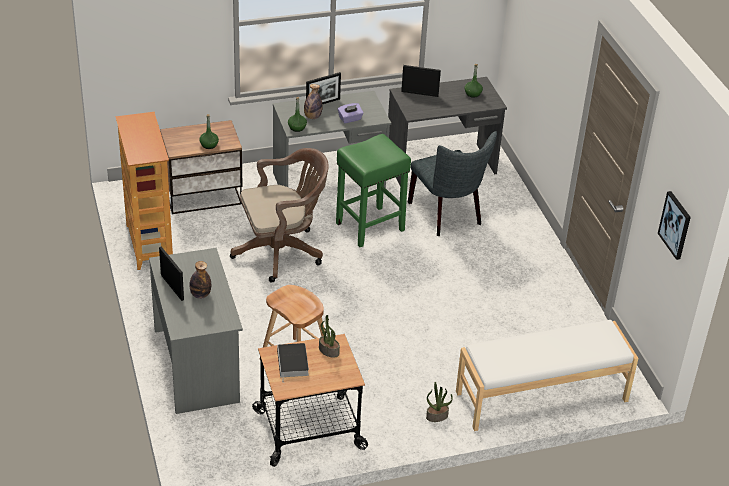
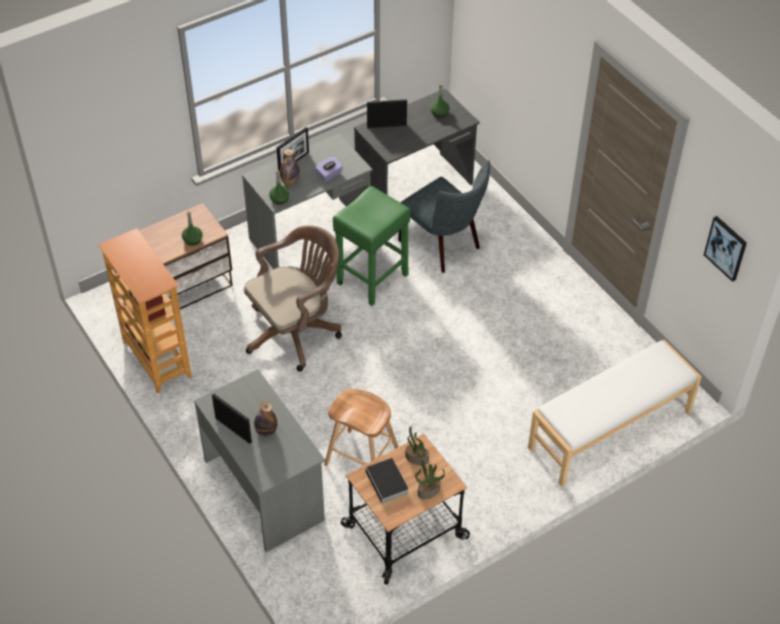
camera: 15 degrees left, 10 degrees up
potted plant [426,382,453,422] -> potted plant moved to [415,459,445,499]

